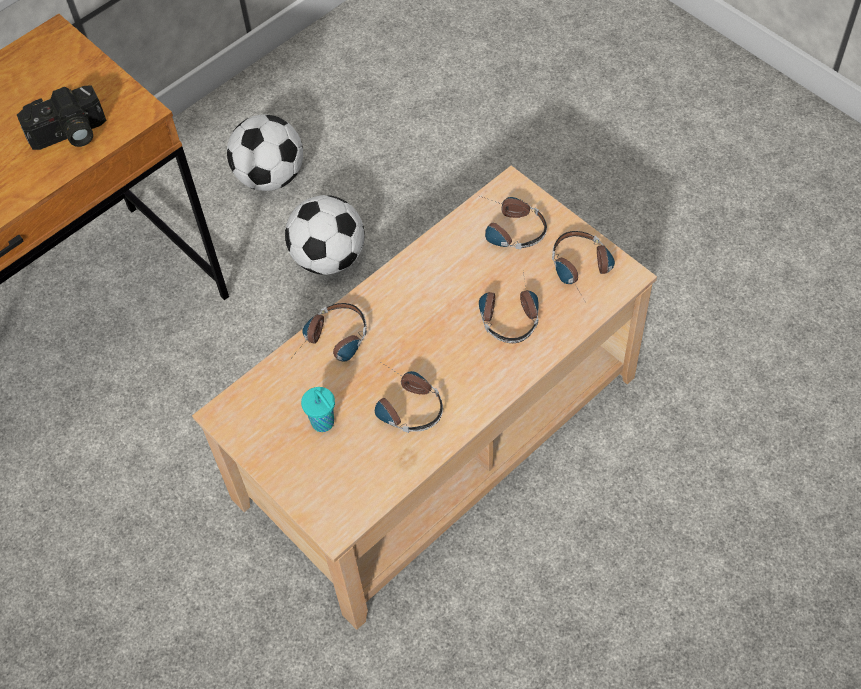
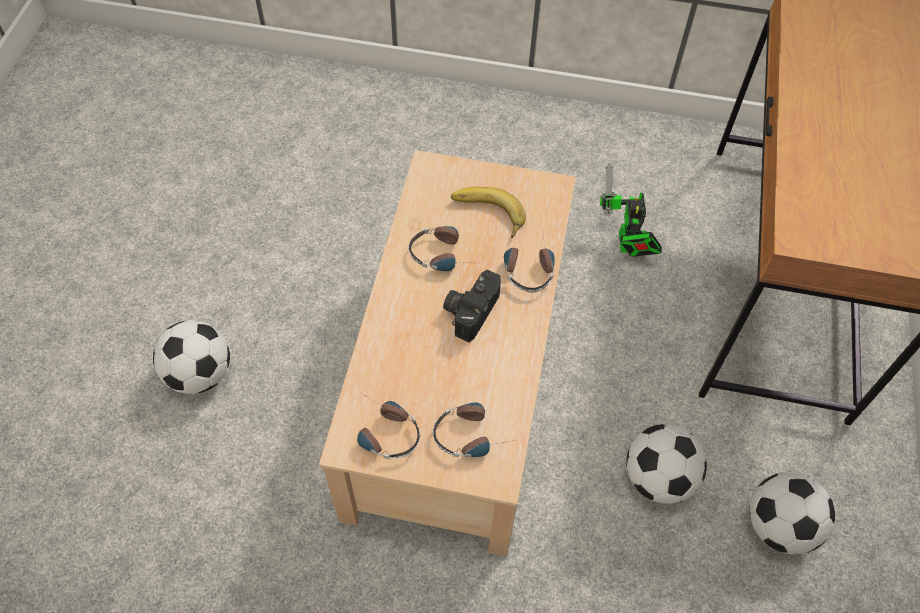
camera: 140 degrees right, 0 degrees up
camera [17,85,107,150] -> camera moved to [443,270,501,342]
turquoise cup [301,387,335,432] -> banana [451,187,526,238]
headphones [479,272,539,343] -> none
none -> football [153,320,230,394]
none -> toy robot [600,163,662,257]

